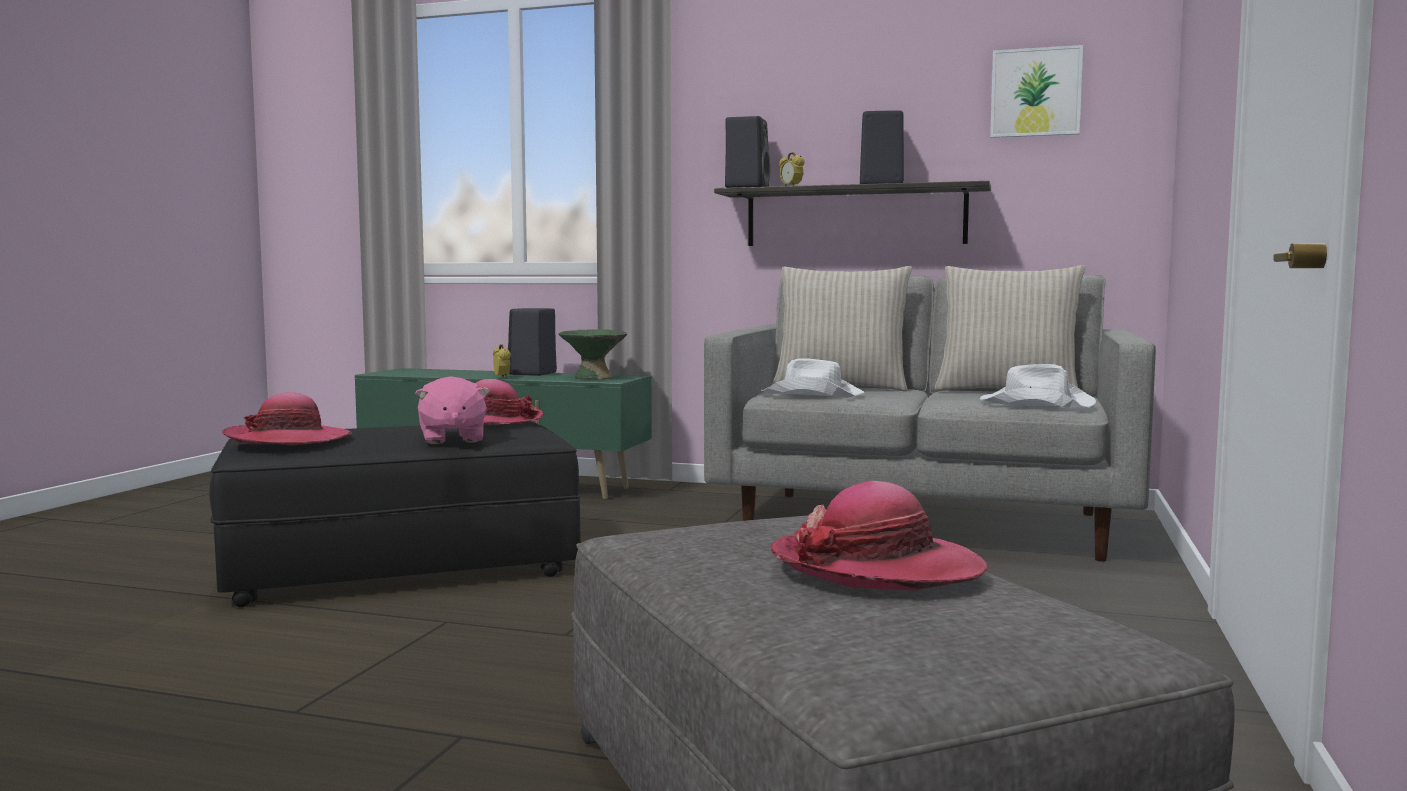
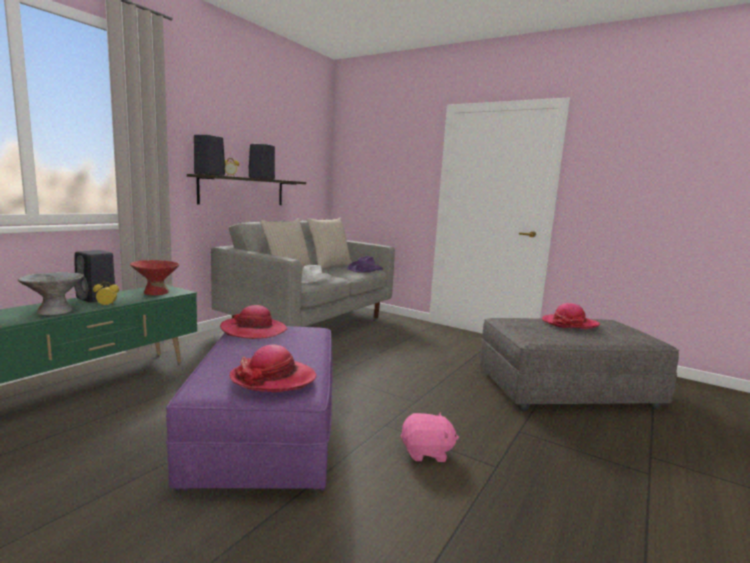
camera: 75 degrees left, 5 degrees up
black ottoman [209,421,581,607] -> purple ottoman [166,326,333,491]
pink plush toy [415,376,490,444] -> pink plush toy moved to [400,412,459,462]
green bowl [558,329,627,380] -> red bowl [130,260,179,295]
white hat [980,364,1096,408] -> purple hat [347,256,383,273]
picture [990,45,1083,138] -> none
none -> grey bowl [18,272,84,315]

